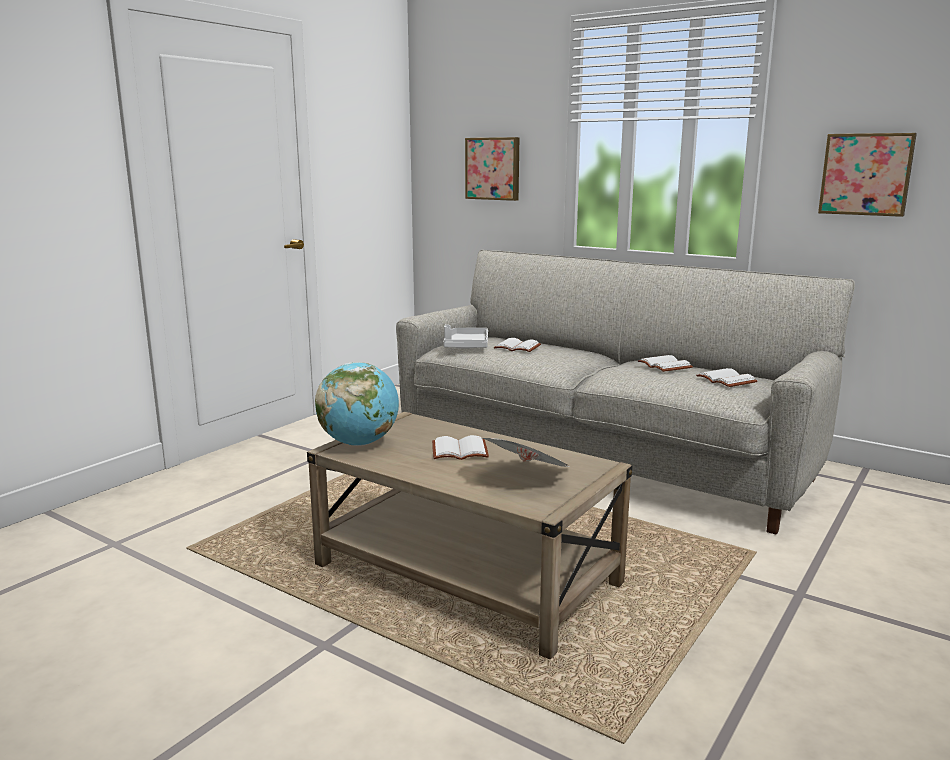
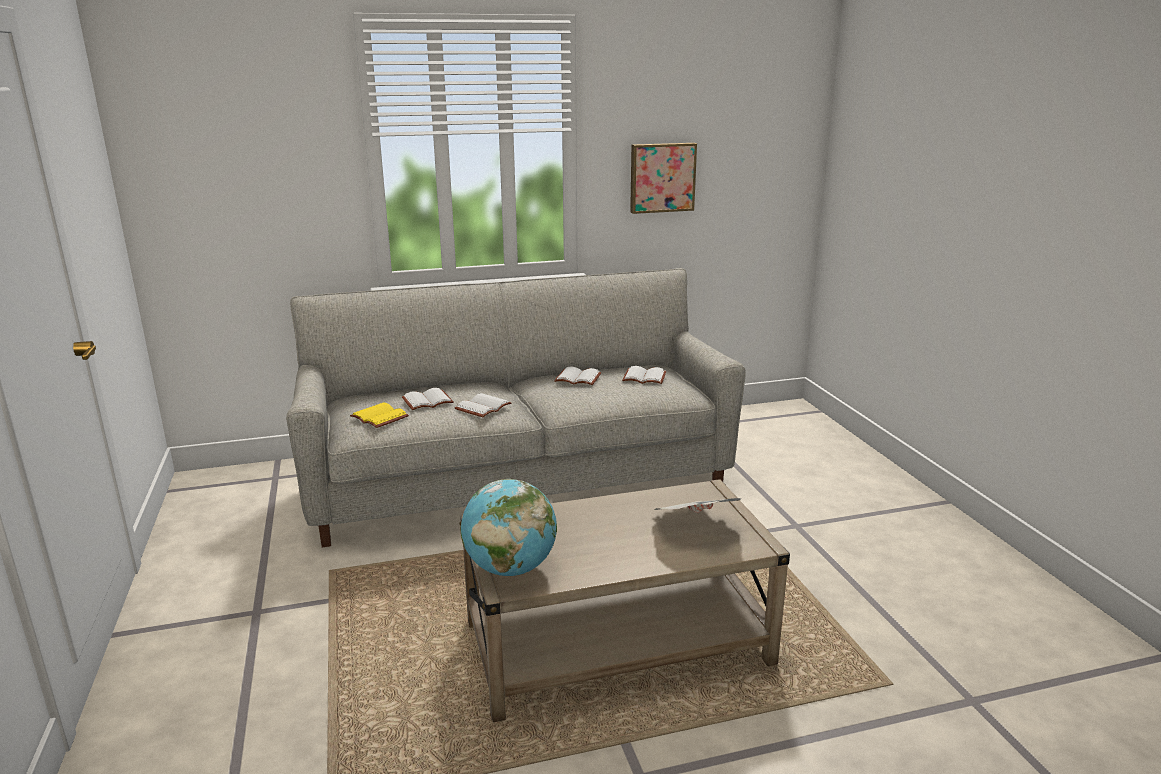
camera: 50 degrees left, 5 degrees up
white book [432,435,489,460] -> white book moved to [455,393,511,417]
grey tray [443,324,488,349] -> yellow book [350,403,409,428]
picture [465,137,519,201] -> none

